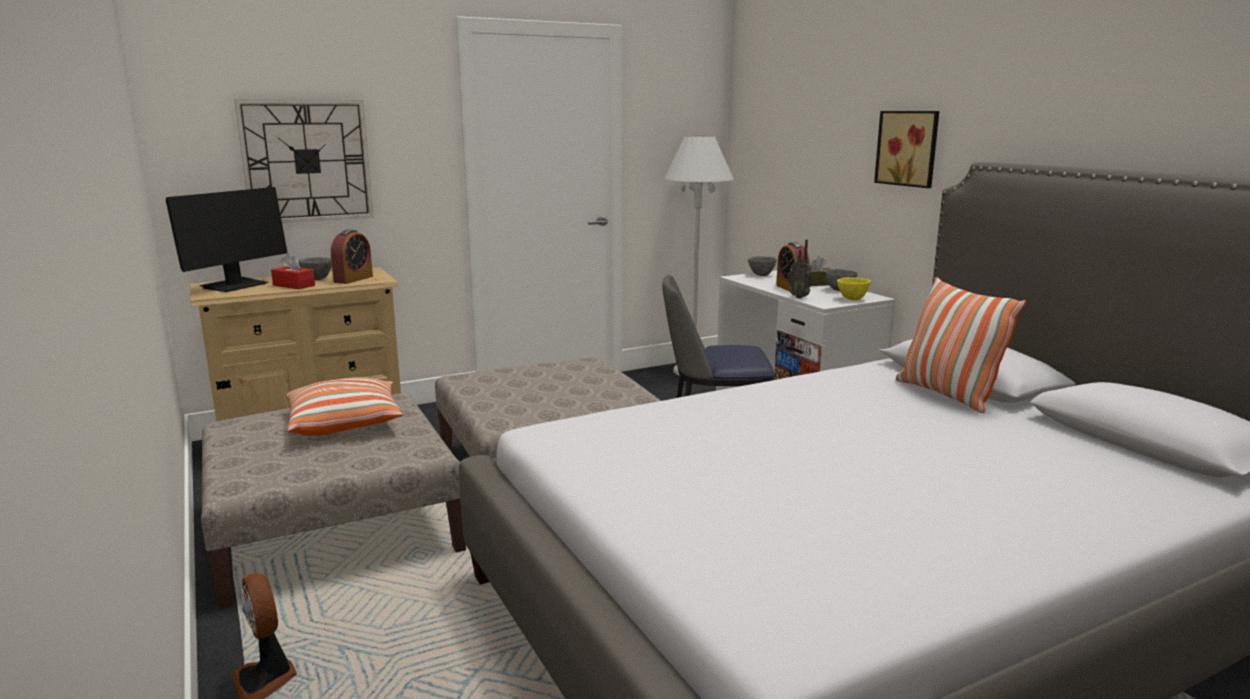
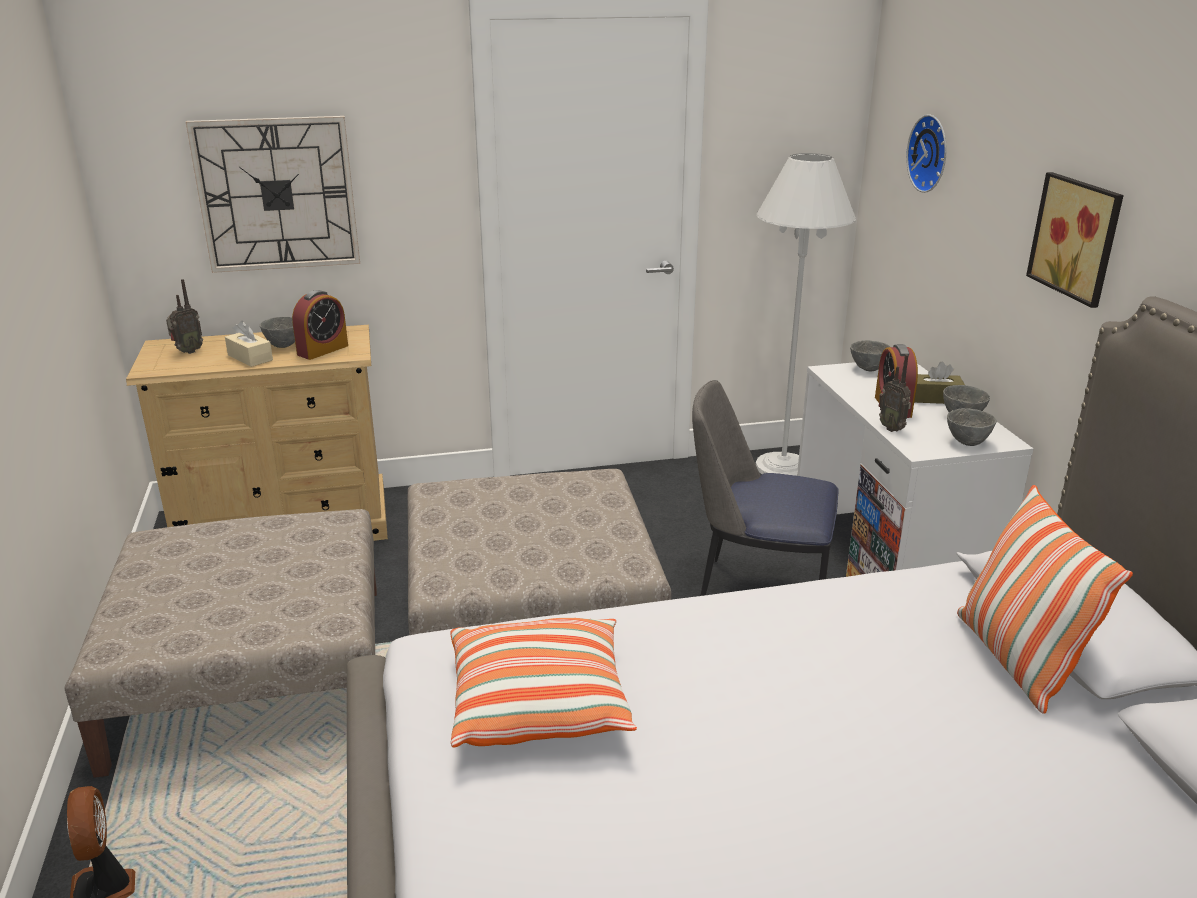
camera: 15 degrees right, 10 degrees up
monitor [166,187,288,292] -> radio [166,279,203,354]
red tissue box [271,254,315,289] -> beige tissue box [225,321,273,367]
pillow [286,377,403,436] -> pillow moved to [450,618,637,748]
yellow bowl [837,277,871,300] -> grey bowl [947,408,997,446]
none -> wall clock [906,114,947,193]

